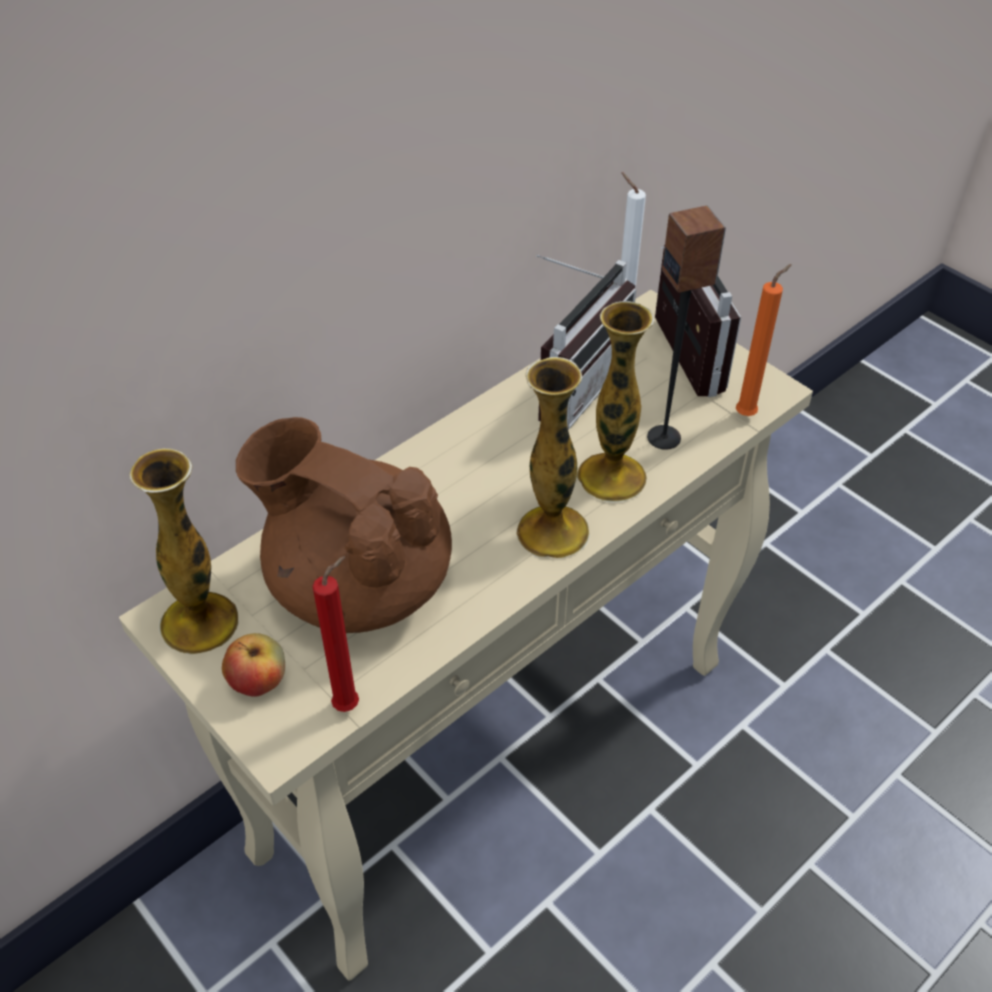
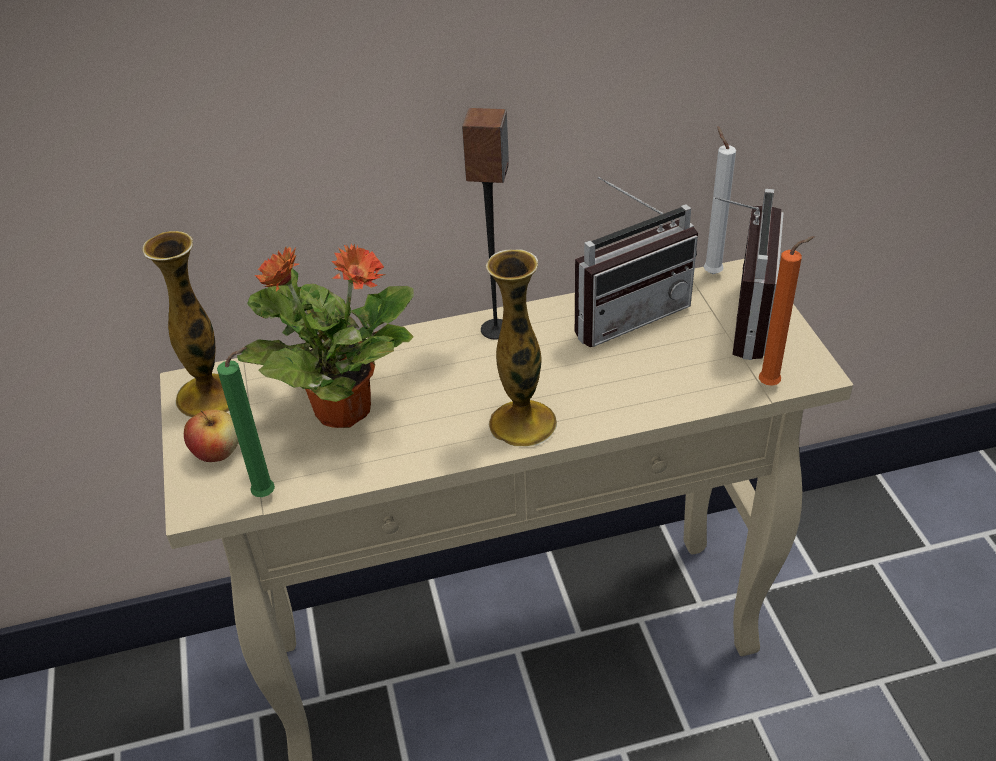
camera: 30 degrees right, 5 degrees down
brown teapot [236,417,452,633] -> potted plant [237,244,414,428]
red candle [312,556,359,712] -> green candle [217,347,275,497]
vase [577,301,654,502] -> none
speaker [647,206,726,450] -> speaker moved to [462,108,509,339]

